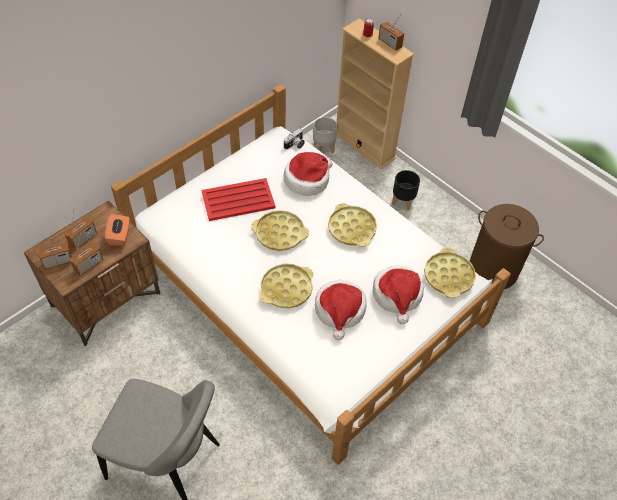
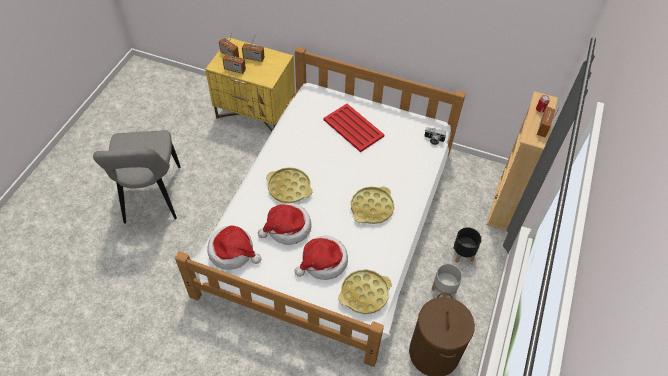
camera: 65 degrees right, 0 degrees up
brown nightstand [24,200,160,346] -> yellow nightstand [205,38,295,131]
orange tissue box [105,214,130,246] -> none
yellow tray [251,210,309,251] -> none
hat [284,152,333,196] -> hat moved to [207,225,261,270]
grey planter [313,117,337,153] -> grey planter moved to [432,264,462,297]

